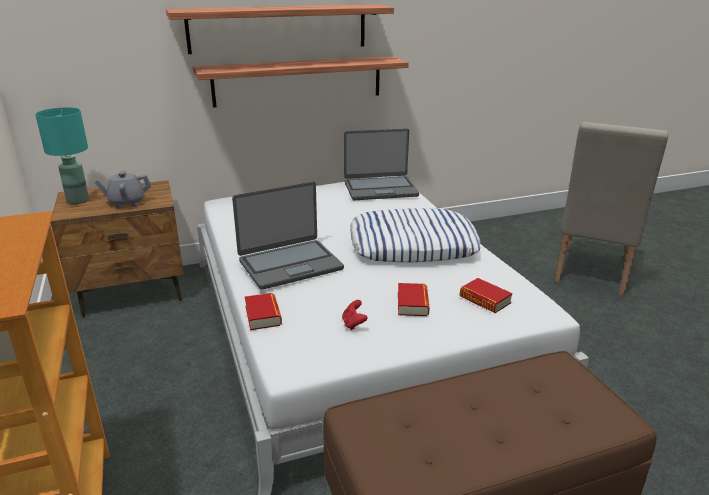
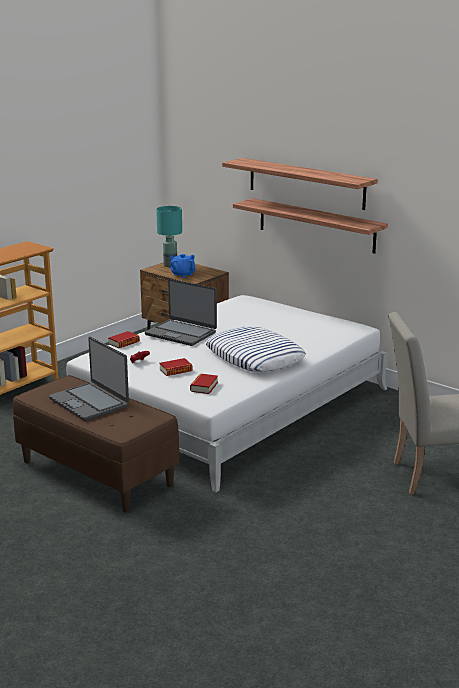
camera: 60 degrees right, 5 degrees down
grey teapot [95,171,151,208] -> blue teapot [170,254,196,278]
laptop [344,129,419,200] -> laptop moved to [49,337,129,421]

